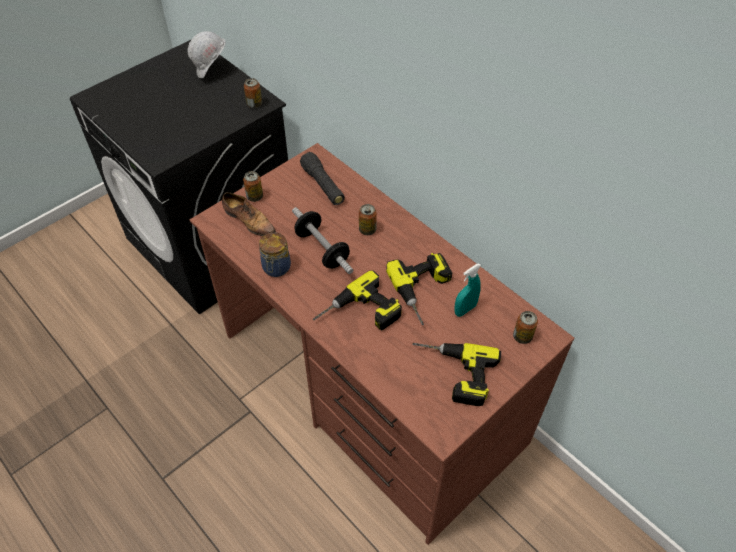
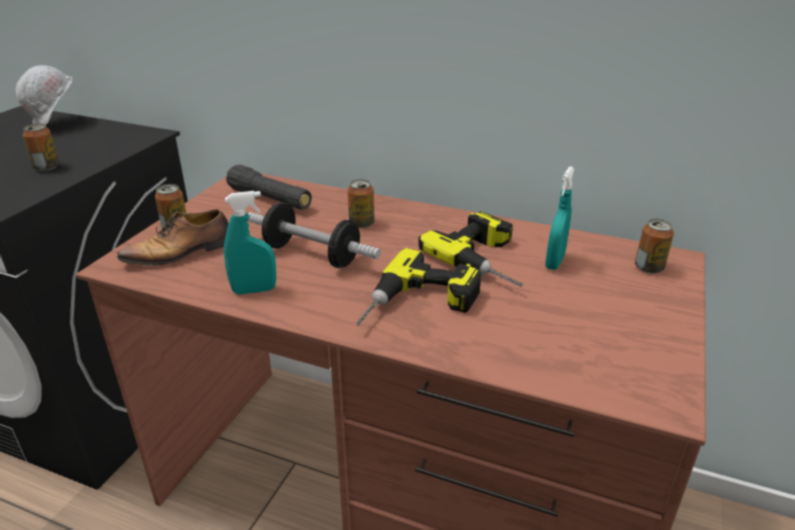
camera: 25 degrees left, 20 degrees down
shoe [222,192,276,236] -> shoe turned 135 degrees clockwise [117,209,229,266]
can [244,78,262,108] -> can moved to [23,123,59,171]
jar [259,232,291,277] -> turquoise spray bottle [224,191,276,295]
power drill [412,343,501,406] -> none

